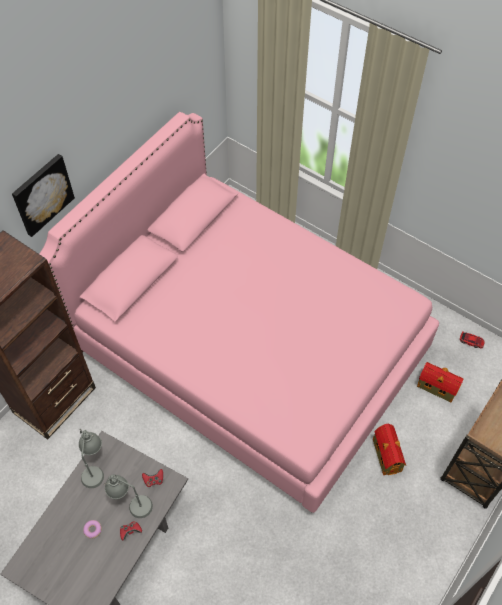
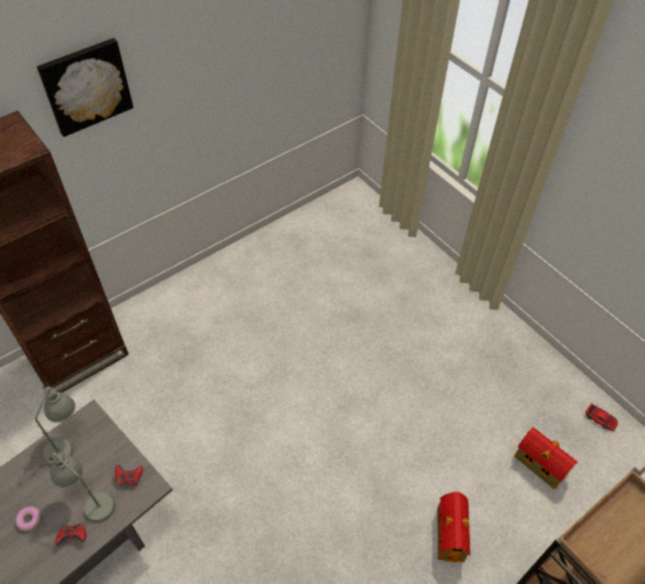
camera: 15 degrees right, 5 degrees down
pink bed [39,112,439,513] -> none

